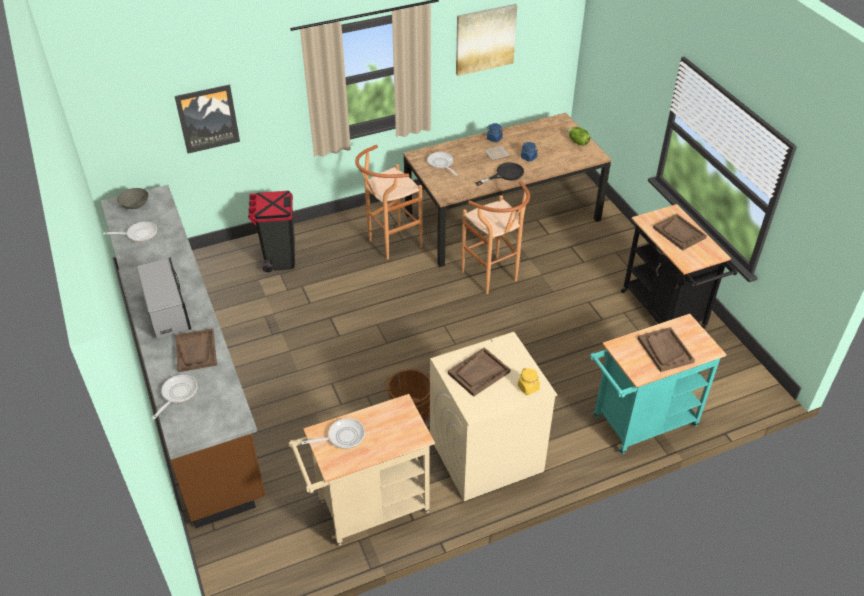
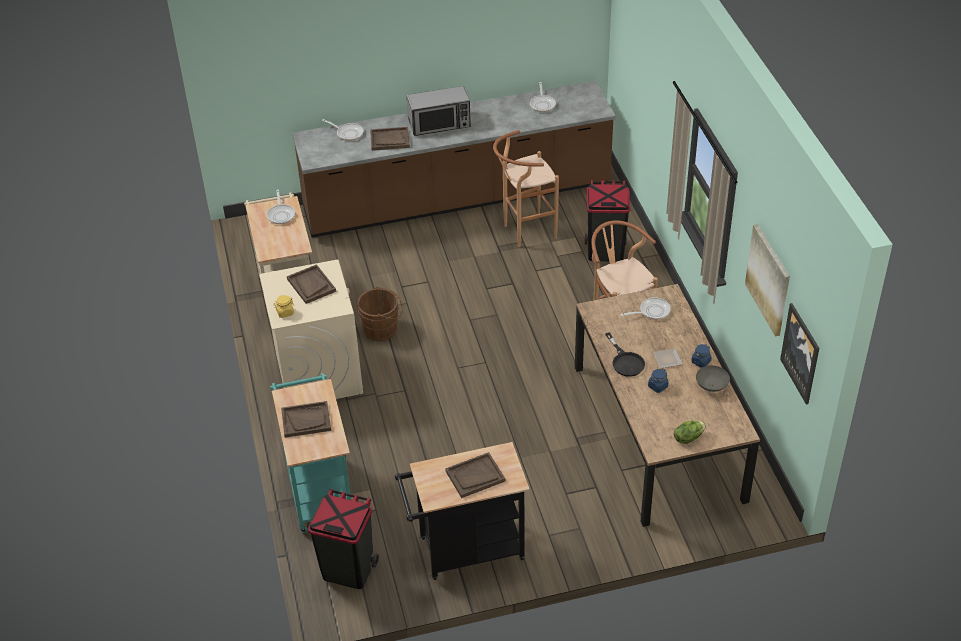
camera: 100 degrees right, 0 degrees up
grey bowl [117,188,148,209] -> grey bowl moved to [696,365,730,392]
picture [175,85,240,154] -> picture moved to [780,303,819,404]
brown stool [462,181,530,294] -> brown stool moved to [493,130,559,247]
none -> black trash can [308,489,379,589]

